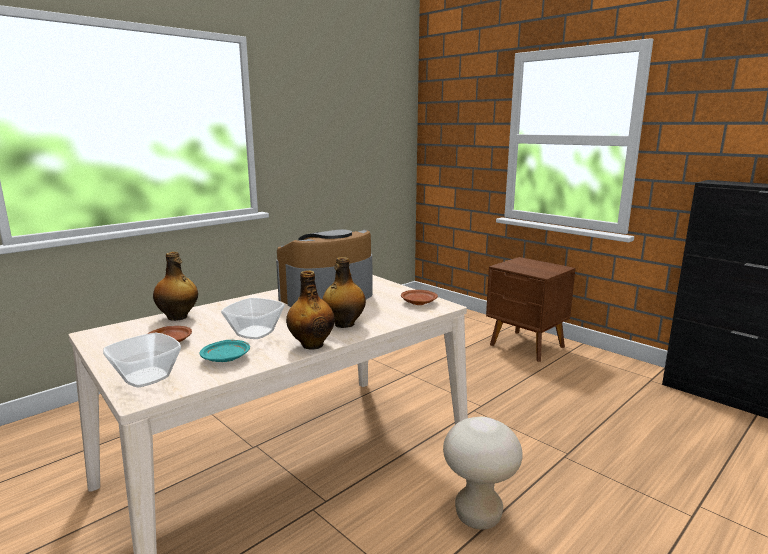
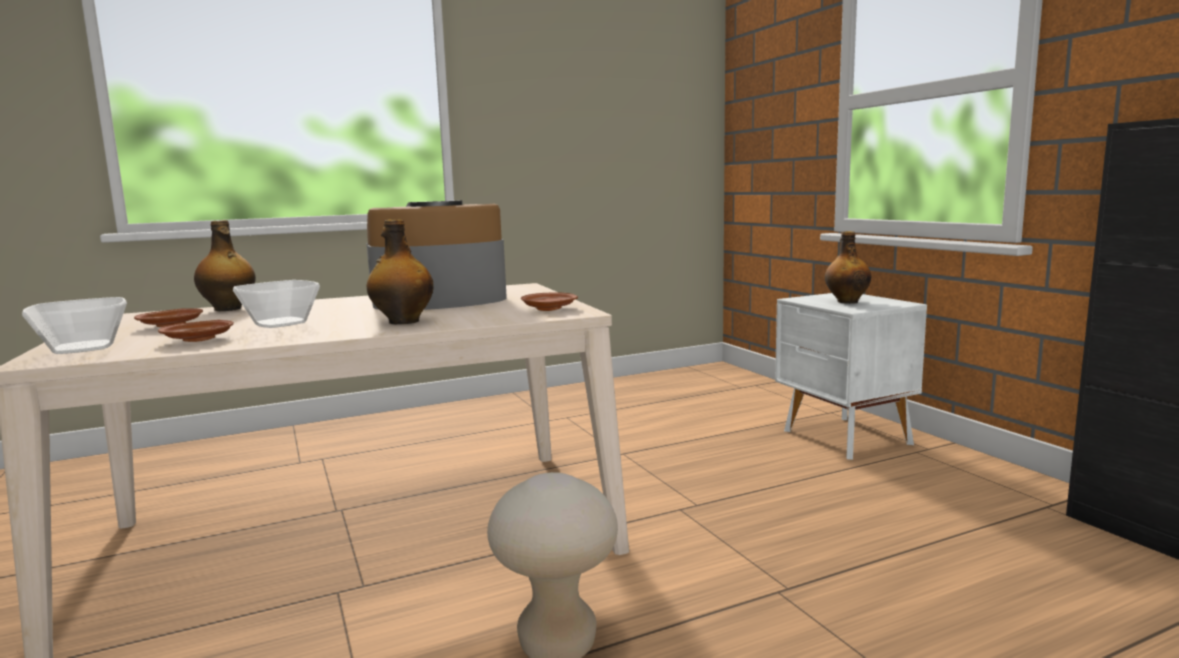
camera: 20 degrees right, 5 degrees down
turquoise plate [200,340,250,362] -> brown plate [158,320,234,342]
bottle [286,270,335,350] -> bottle moved to [825,231,871,304]
brown nightstand [486,257,576,362] -> white nightstand [775,293,927,460]

